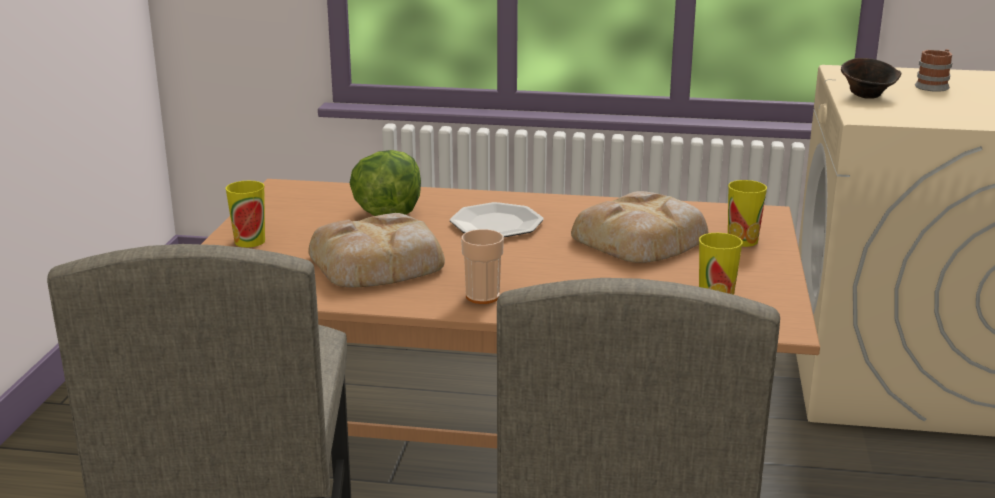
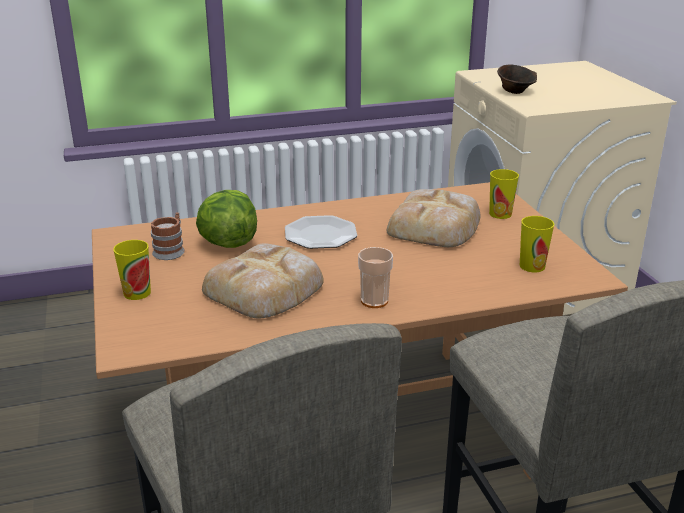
camera: 25 degrees left, 5 degrees up
mug [915,49,952,92] -> mug moved to [151,212,185,260]

